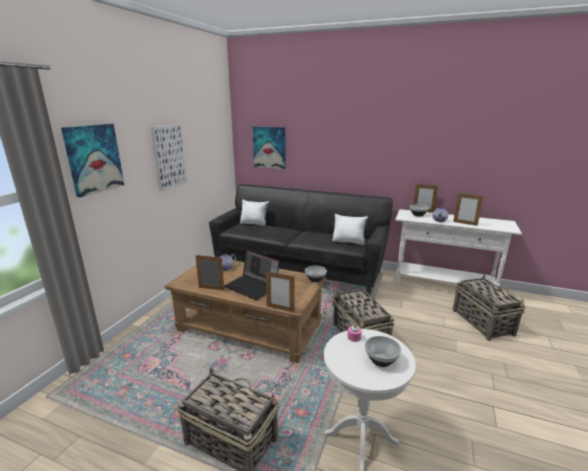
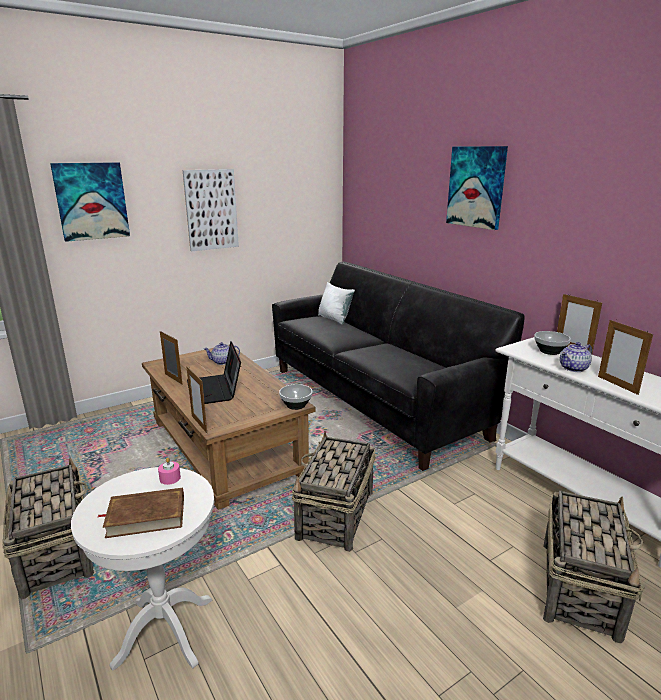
camera: 35 degrees right, 0 degrees up
picture [253,126,286,169] -> picture moved to [446,146,508,230]
white pillow [332,214,368,245] -> none
bowl [365,336,401,367] -> brown book [98,488,184,538]

